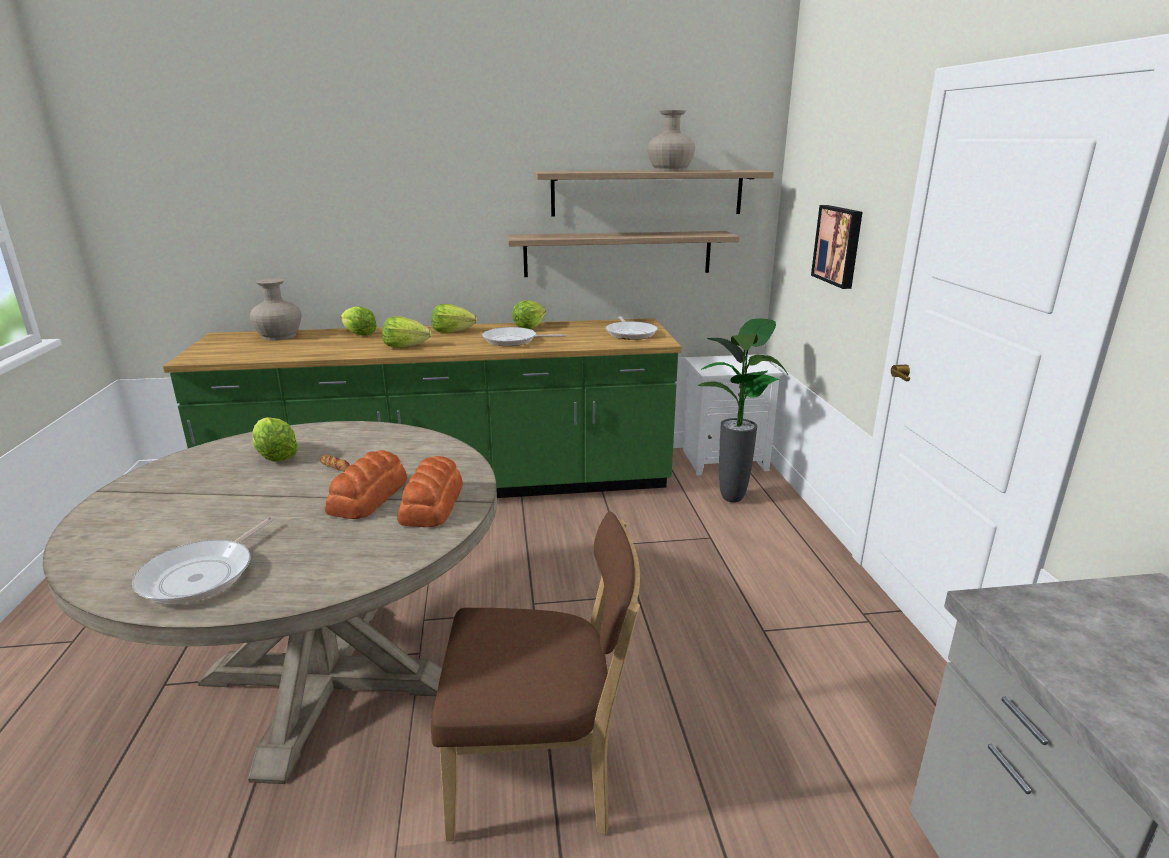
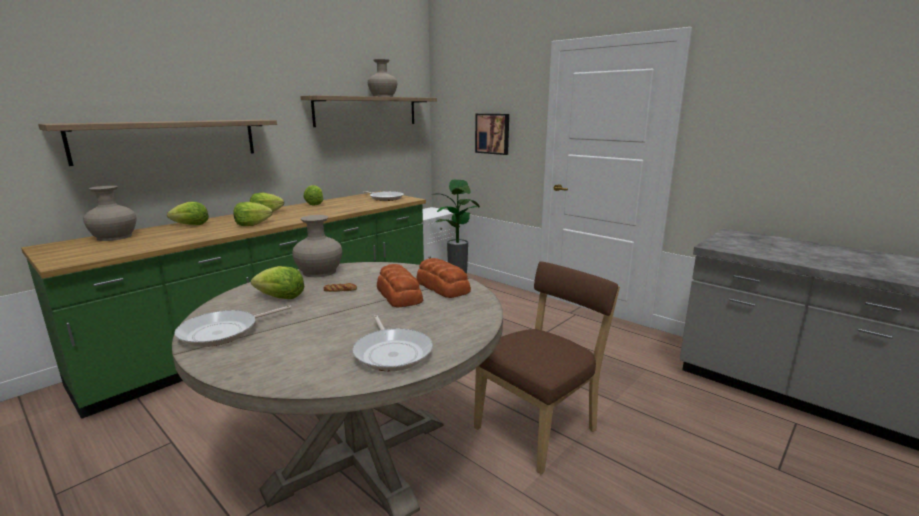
camera: 40 degrees left, 5 degrees down
frying pan [482,327,566,346] -> frying pan moved to [174,306,291,347]
shelf [507,231,739,277] -> shelf moved to [38,120,277,166]
none -> beige vase [292,215,342,277]

